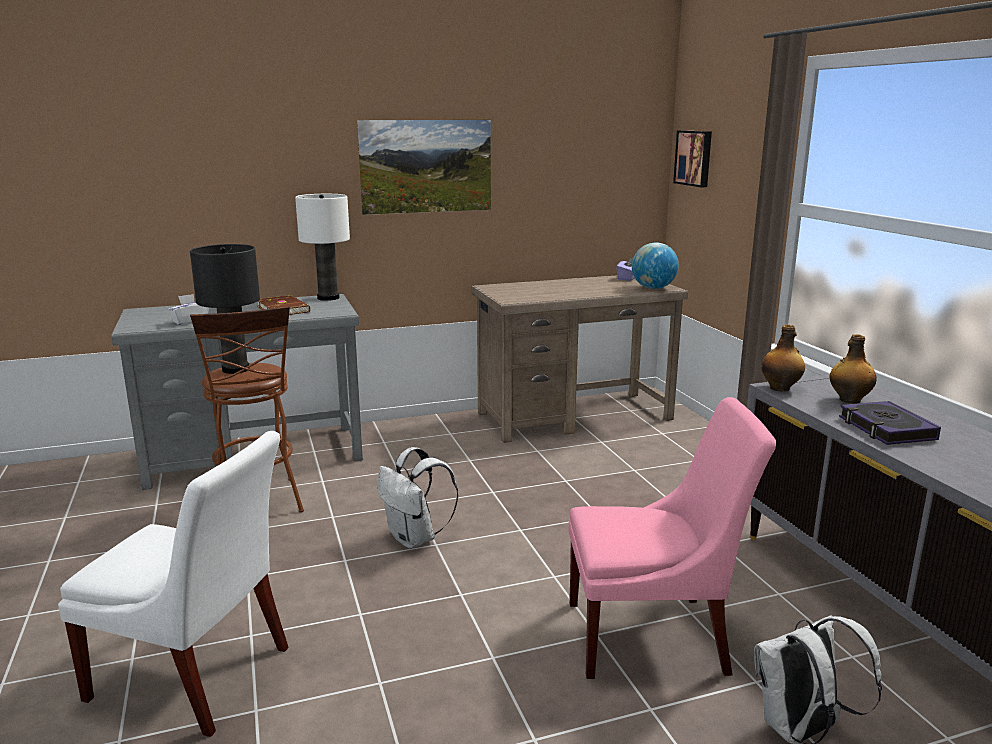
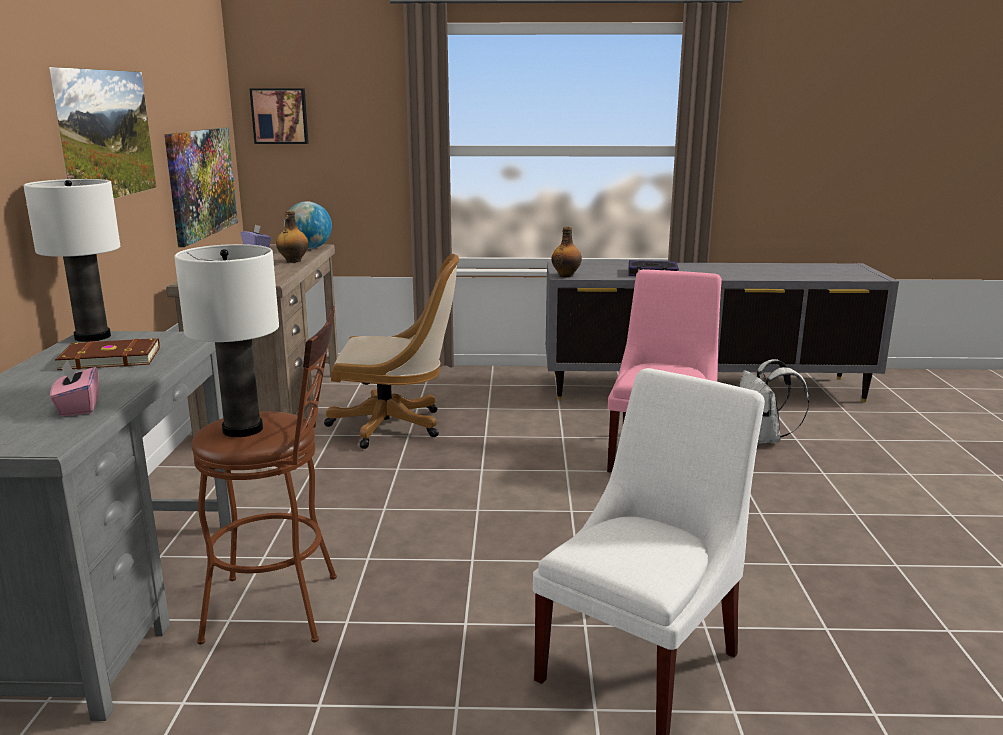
camera: 70 degrees left, 0 degrees up
white tissue box [168,294,209,325] -> pink tissue box [50,360,99,416]
black table lamp [190,244,260,374] -> white table lamp [174,244,279,437]
white backpack [378,447,458,549] -> none
bottle [830,334,877,404] -> bottle moved to [276,211,309,263]
none -> picture [164,128,238,247]
none -> office chair [324,254,459,449]

